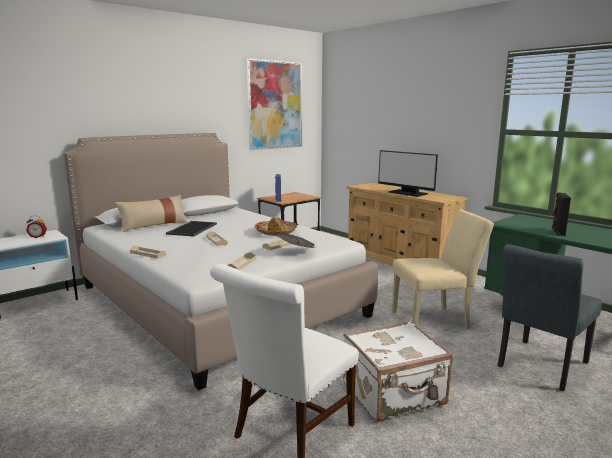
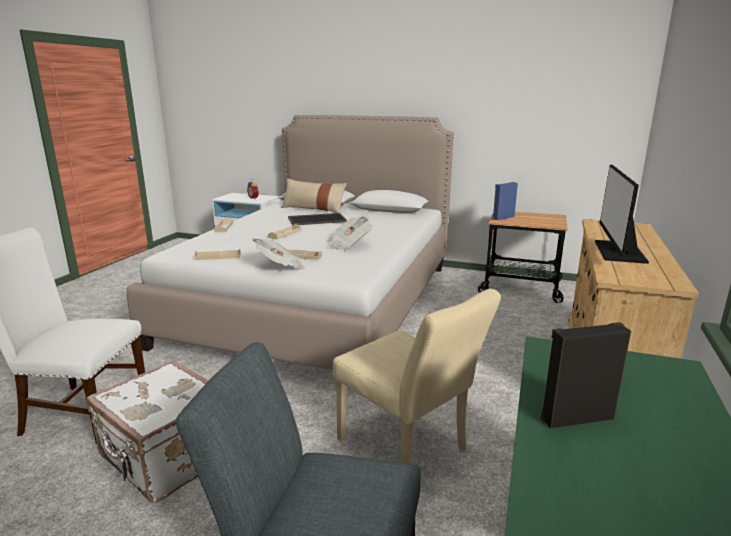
camera: 60 degrees right, 5 degrees up
picture [247,58,302,150] -> none
hat [255,216,297,236] -> newspaper [326,216,372,250]

